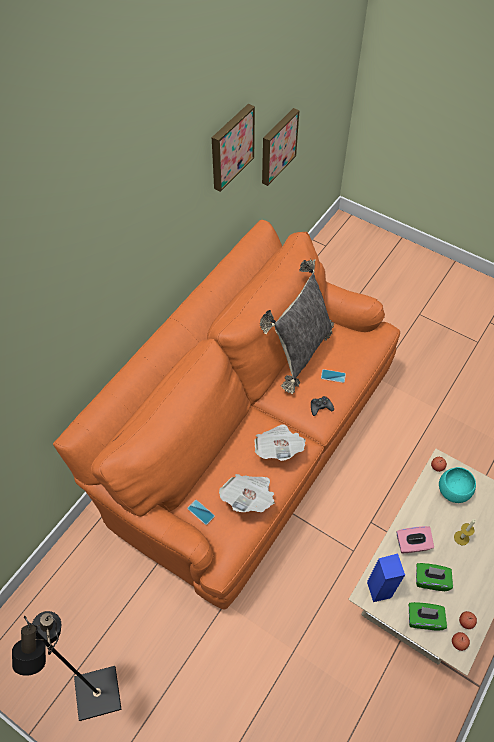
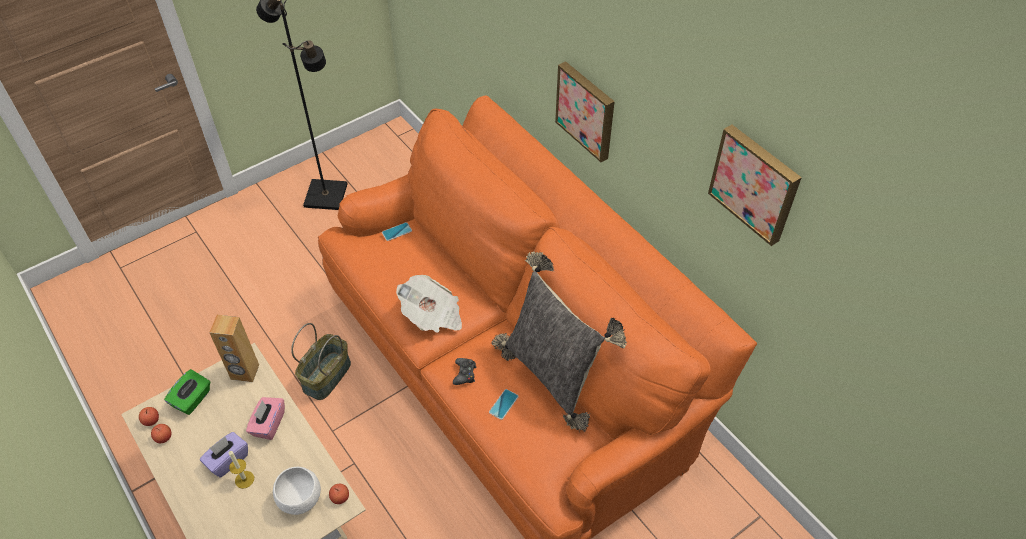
camera: 110 degrees right, 5 degrees down
newspaper [219,474,274,512] -> none
picture [262,108,299,186] -> picture moved to [555,61,615,162]
blue speaker [367,554,405,602] -> brown speaker [209,315,259,382]
green tissue box [416,563,453,591] -> none
turquoise bowl [439,467,476,503] -> white bowl [273,467,321,515]
none -> purple tissue box [200,432,248,478]
none -> basket [291,323,351,400]

